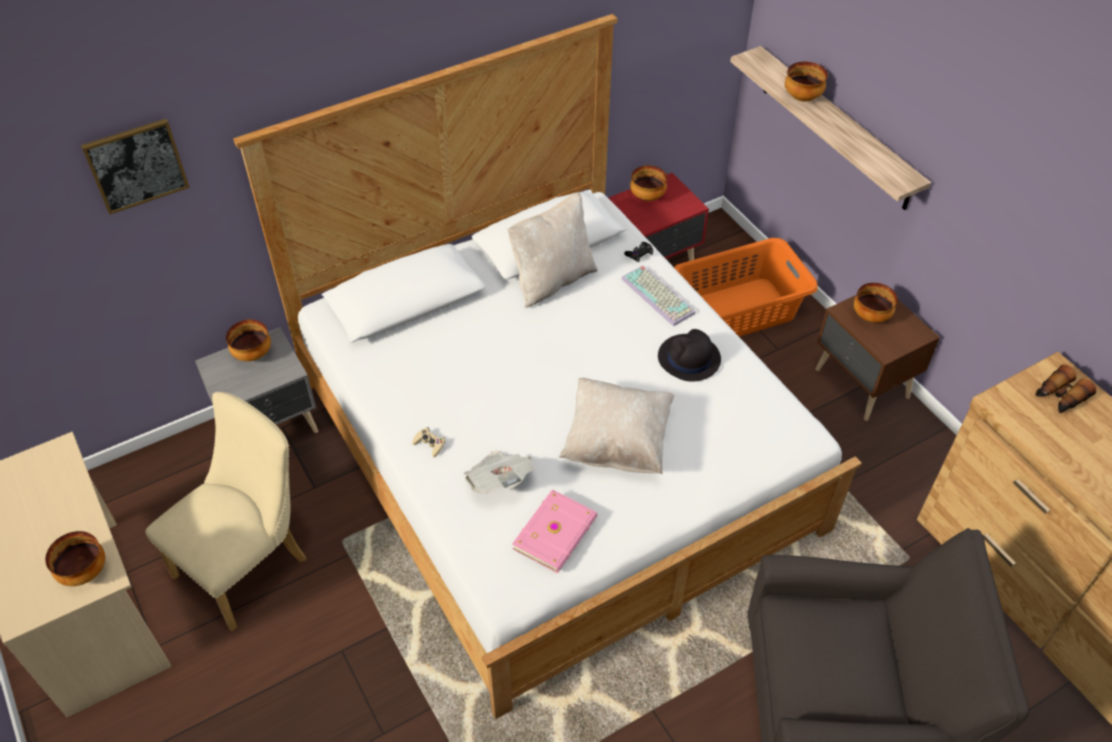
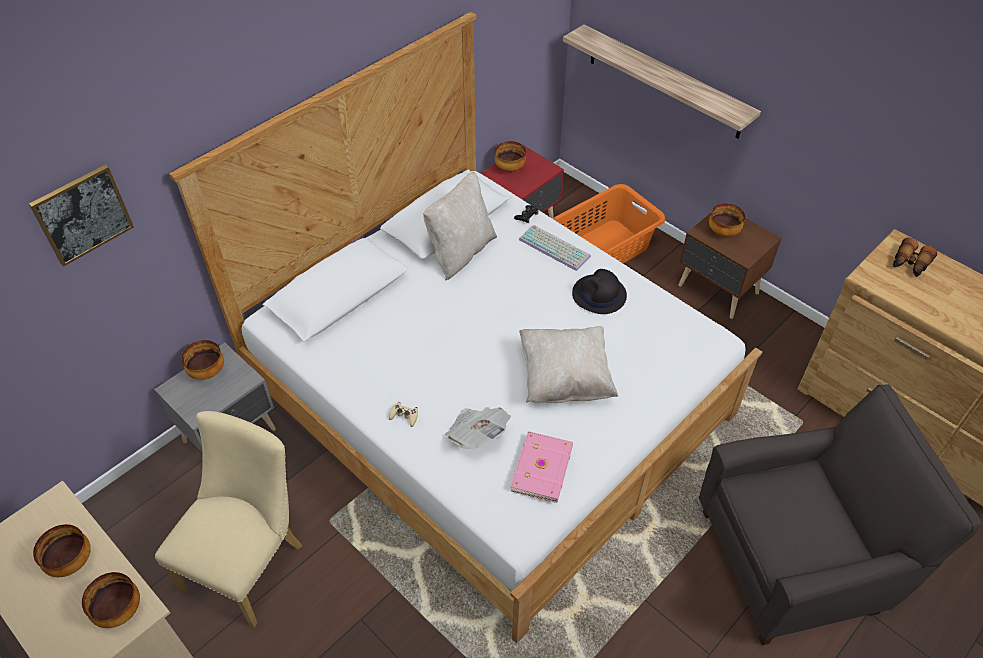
camera: 15 degrees left, 0 degrees up
bowl [785,61,828,101] -> bowl moved to [33,524,91,577]

